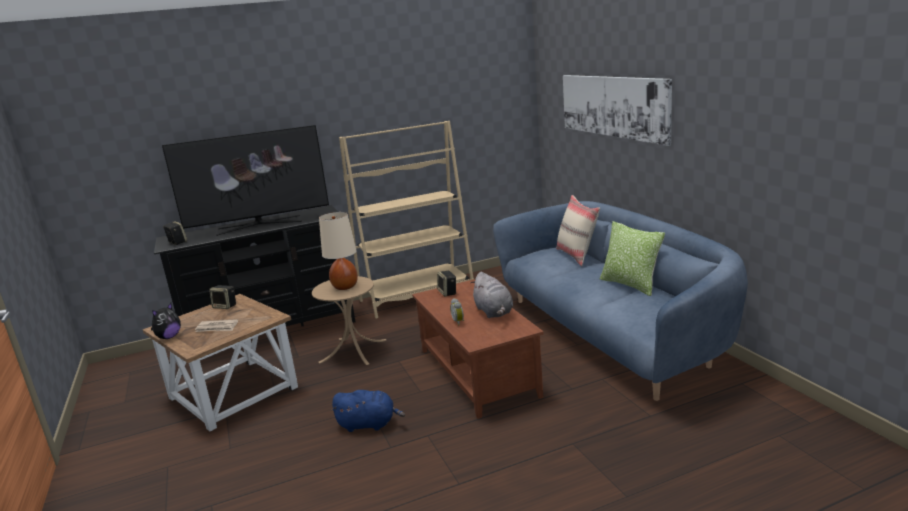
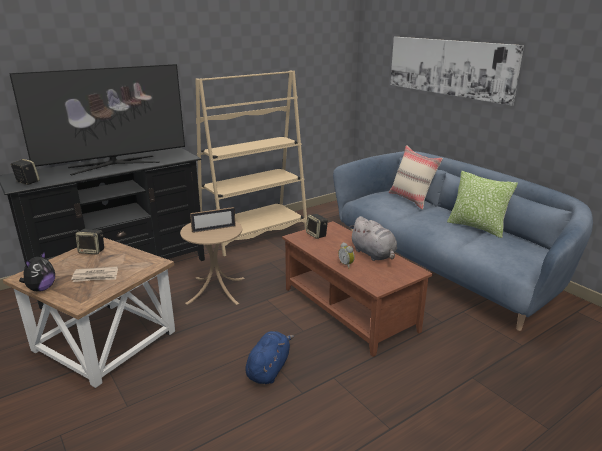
camera: 15 degrees left, 5 degrees up
beige table lamp [319,212,358,290] -> picture frame [190,207,236,233]
blue plush toy [331,390,405,432] -> blue plush toy turned 60 degrees counterclockwise [245,331,294,384]

